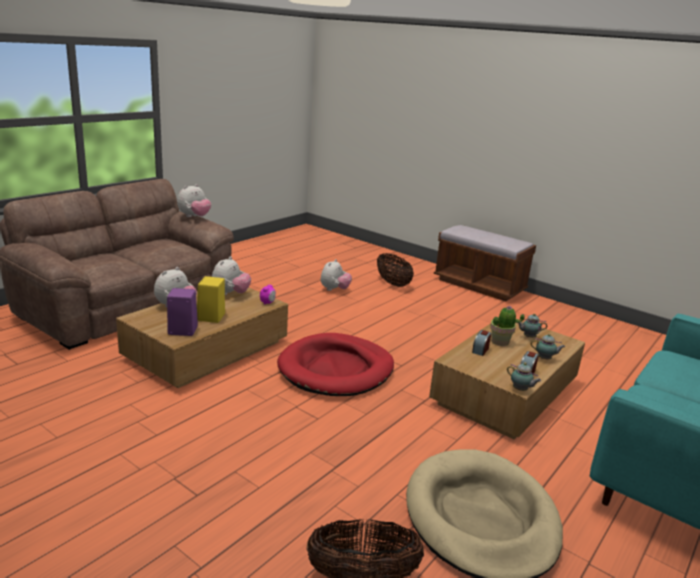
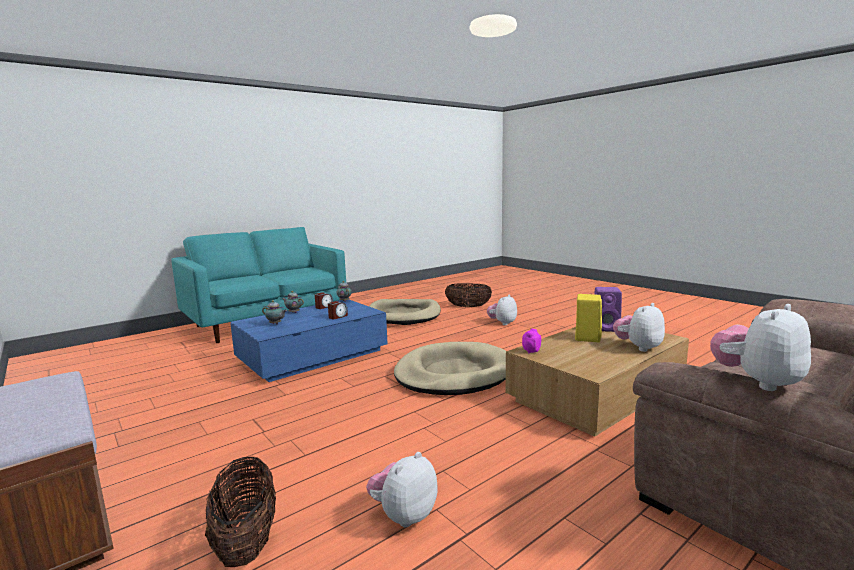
camera: 165 degrees left, 10 degrees down
plush toy [212,256,251,295] -> plush toy moved to [487,294,517,325]
red dog bed [277,333,394,396] -> beige dog bed [394,342,506,395]
brown coffee table [429,321,585,440] -> blue coffee table [230,299,388,382]
potted plant [490,305,524,346] -> none

